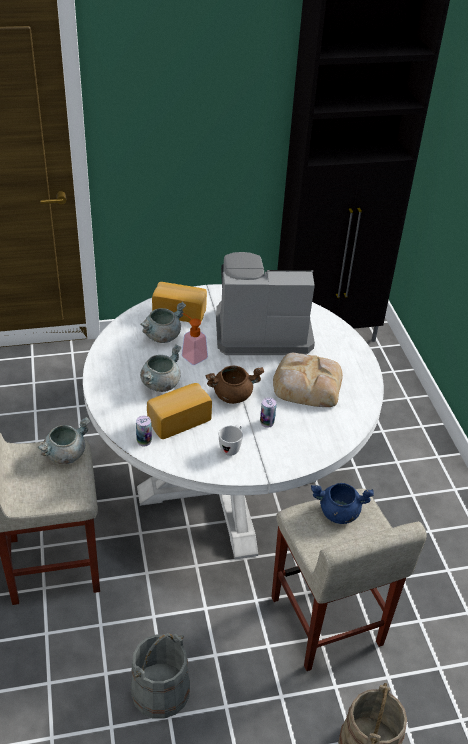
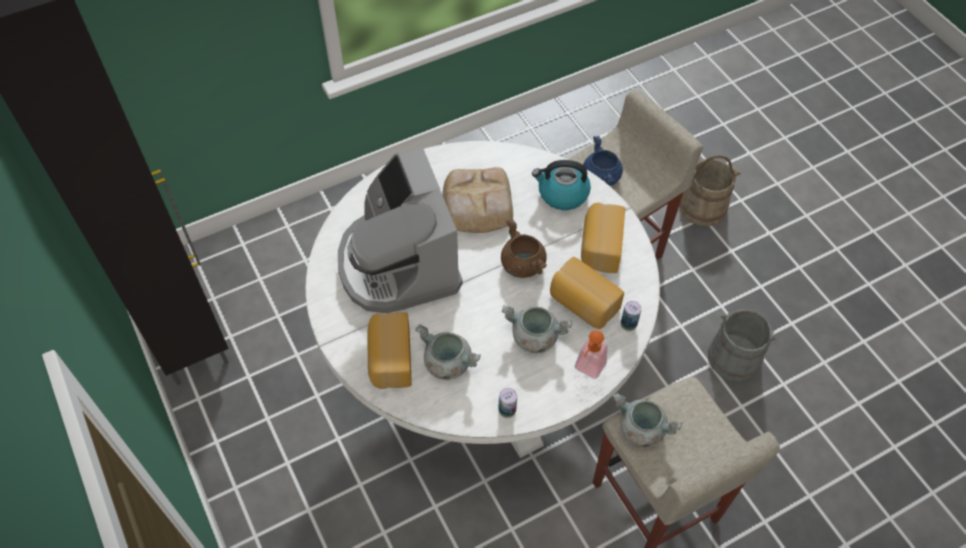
camera: 105 degrees left, 15 degrees up
soap dispenser [182,313,208,365] -> soap dispenser moved to [574,331,608,379]
white mug [219,424,243,456] -> bread [581,203,625,273]
can [260,397,276,428] -> can moved to [498,388,517,418]
none -> kettle [532,160,591,210]

